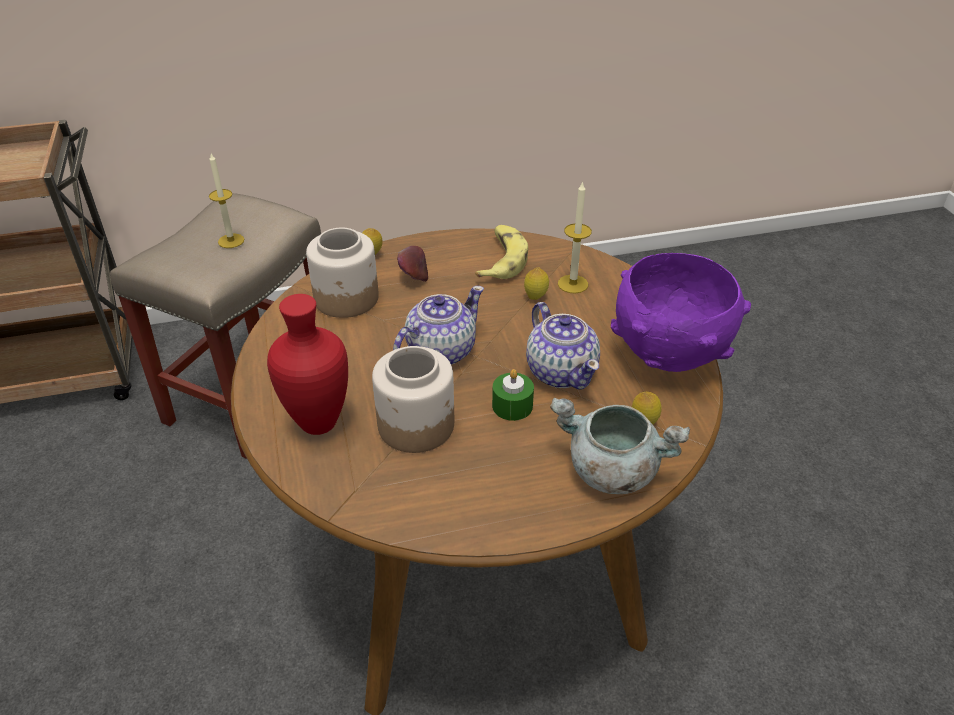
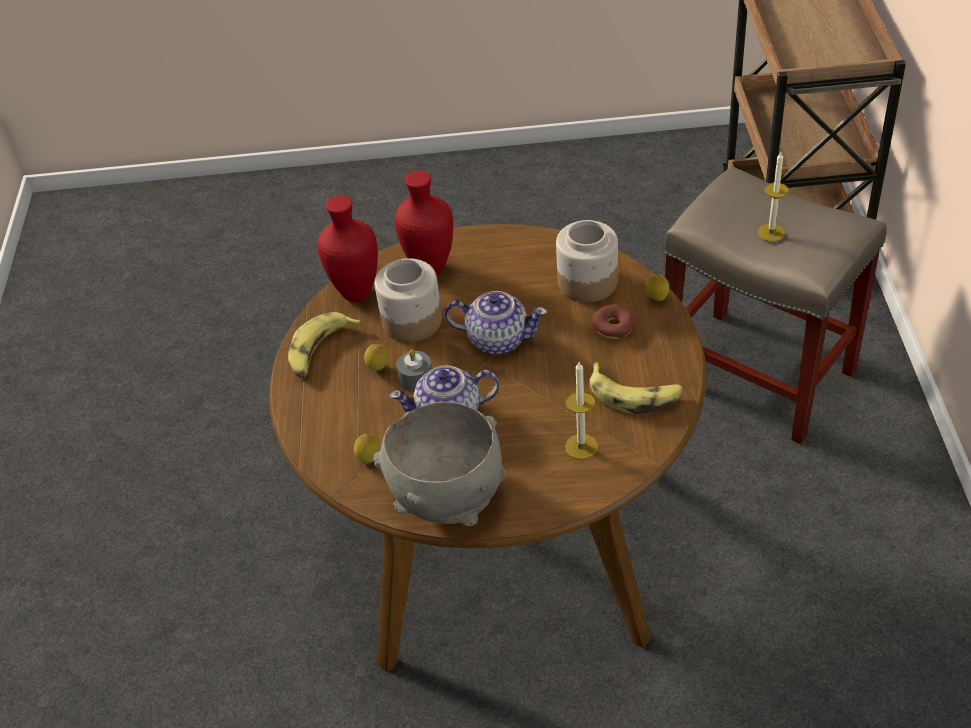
camera: 105 degrees right, 5 degrees up
teapot [393,286,484,365] -> teapot turned 45 degrees counterclockwise [445,291,547,355]
apple [397,246,428,282] -> donut [592,304,636,339]
green candle [492,369,534,421] -> grey candle [396,350,432,392]
lemon [524,267,549,300] -> lemon moved to [364,344,388,370]
grey cooking pot [550,398,690,494] -> none
purple bowl [611,253,751,372] -> grey bowl [373,402,506,526]
none -> banana [288,312,362,378]
none -> red vase [317,195,378,302]

